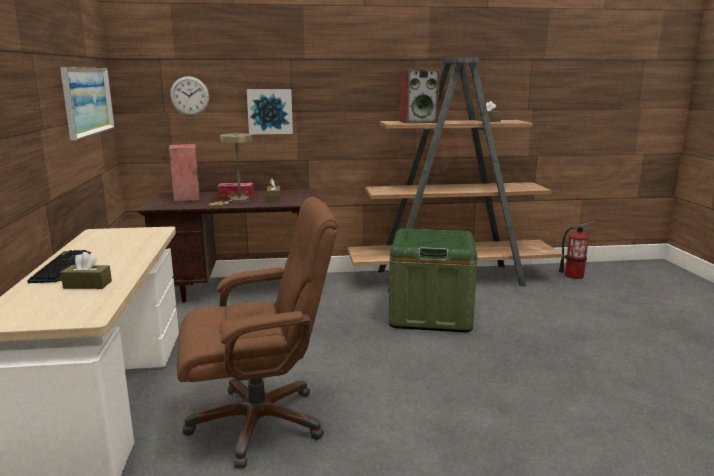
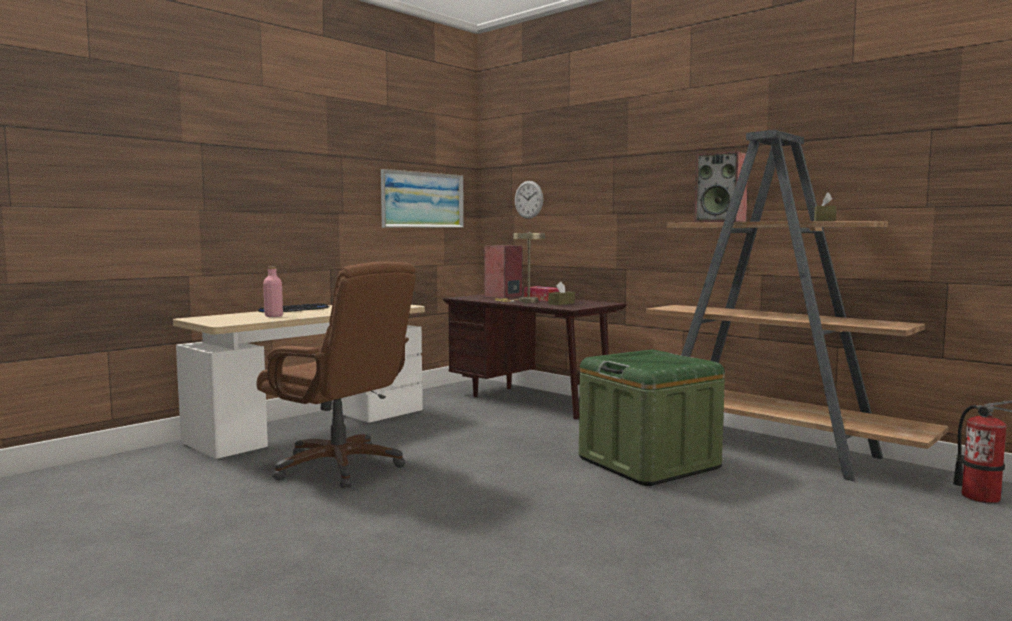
camera: 50 degrees right, 10 degrees down
brown tissue box [61,252,112,289] -> pink bottle [263,267,283,317]
picture [247,89,293,135] -> none

